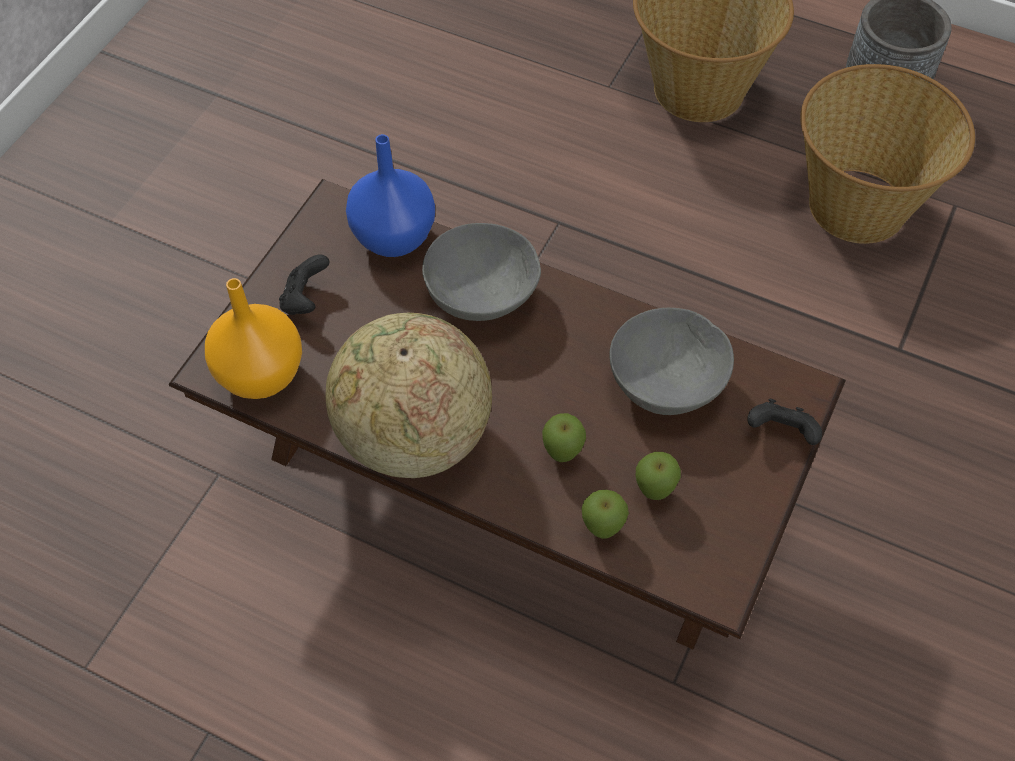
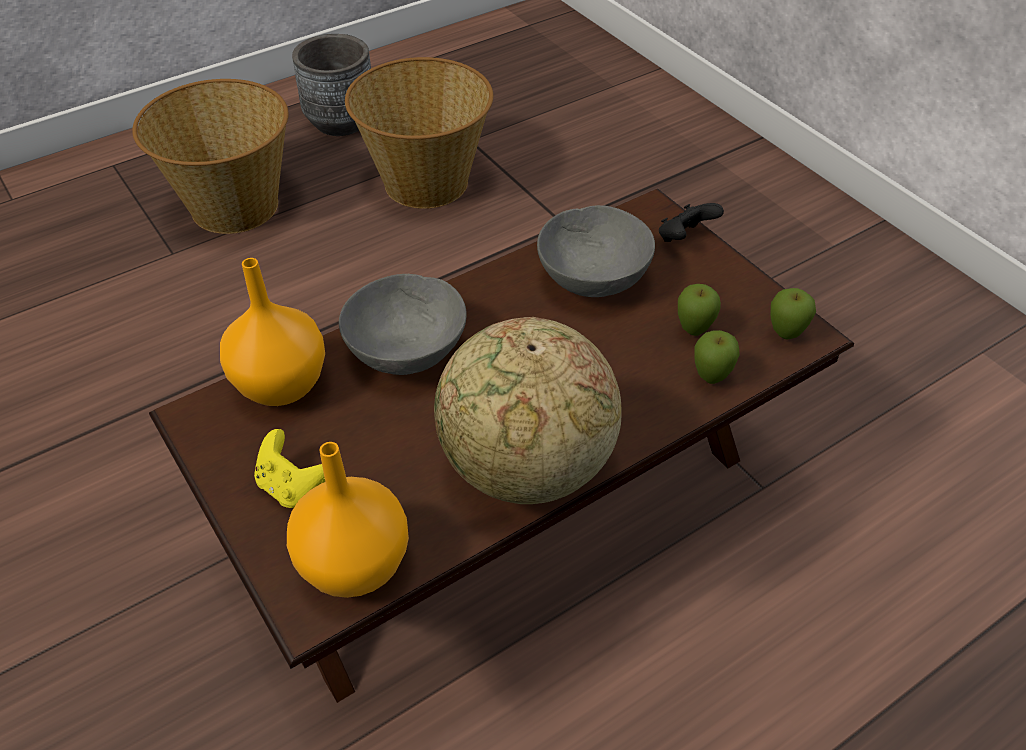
camera: 60 degrees left, 10 degrees down
black game controller [279,255,330,315] -> yellow game controller [254,429,325,508]
blue vase [346,134,435,257] -> orange vase [220,258,325,406]
apple [542,413,586,462] -> apple moved to [771,288,816,339]

